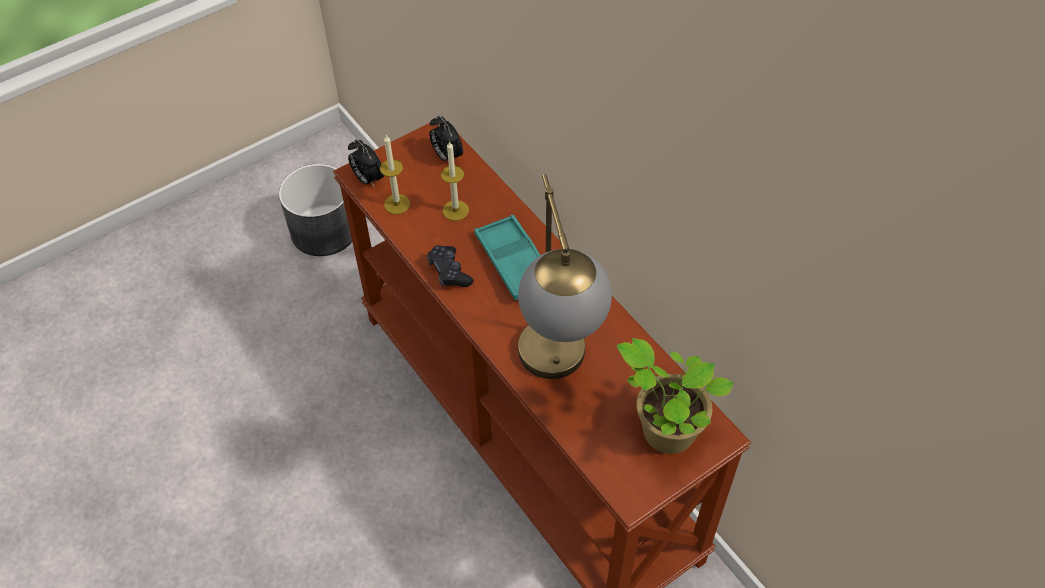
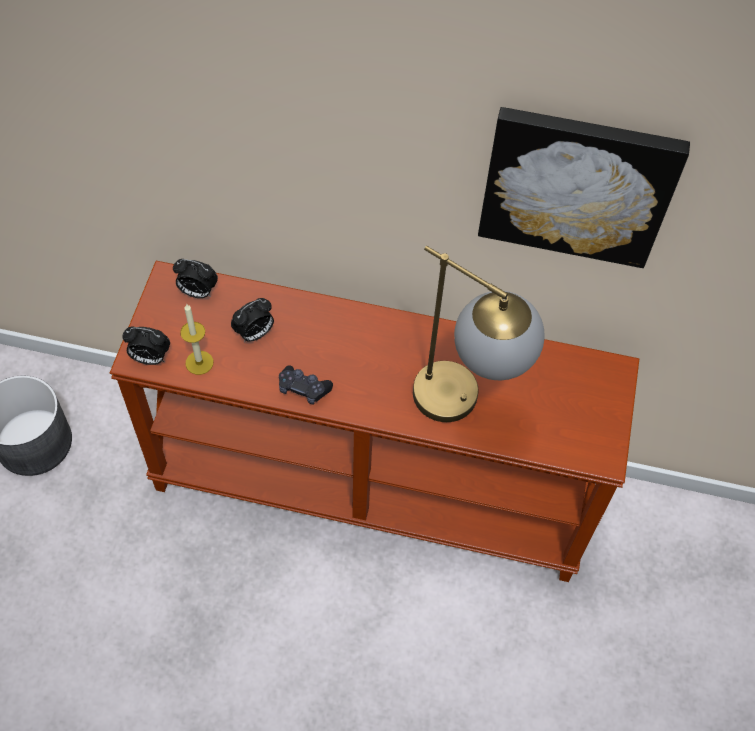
camera: 45 degrees left, 5 degrees up
candle [441,141,469,221] -> alarm clock [231,298,274,342]
turquoise tray [474,215,541,300] -> none
potted plant [617,338,734,454] -> none
none -> picture [478,107,690,268]

